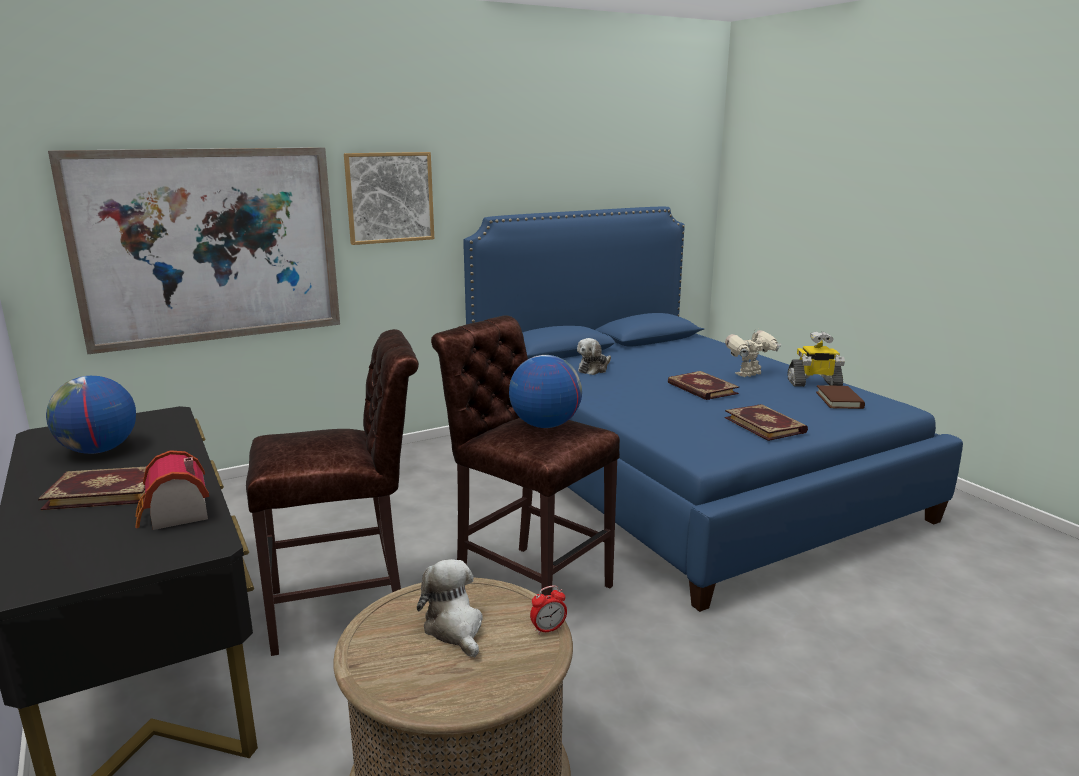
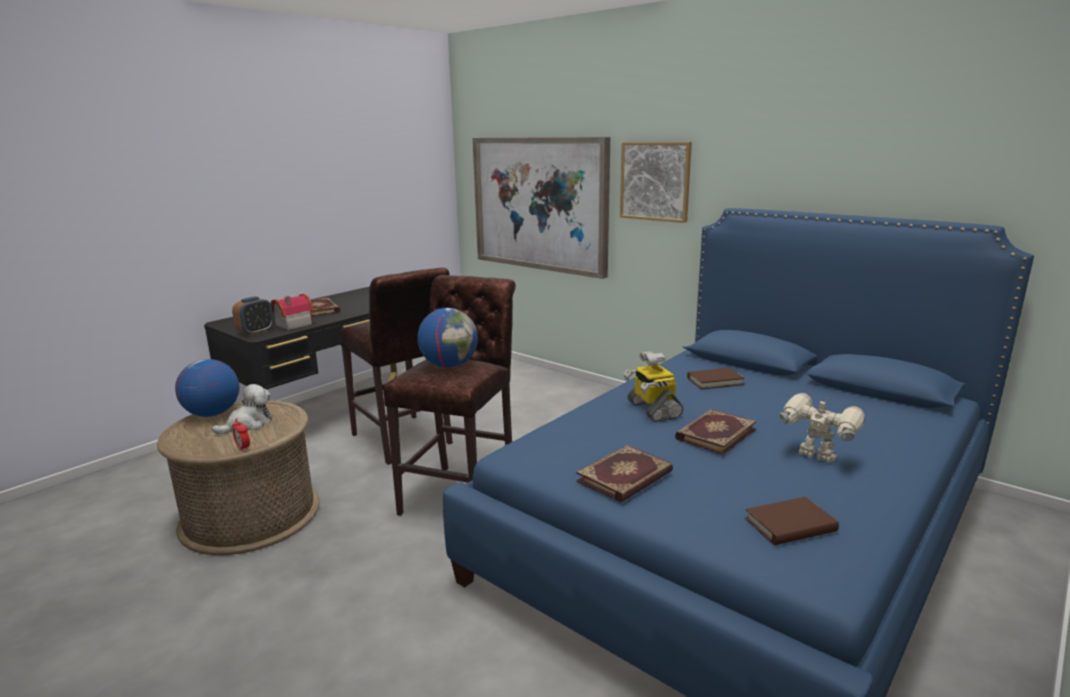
camera: 70 degrees right, 0 degrees up
globe [46,376,136,454] -> globe moved to [175,359,240,417]
plush toy [577,338,611,375] -> brown book [687,368,745,389]
toy robot [787,331,845,387] -> toy robot moved to [624,351,683,422]
none -> alarm clock [232,296,274,336]

